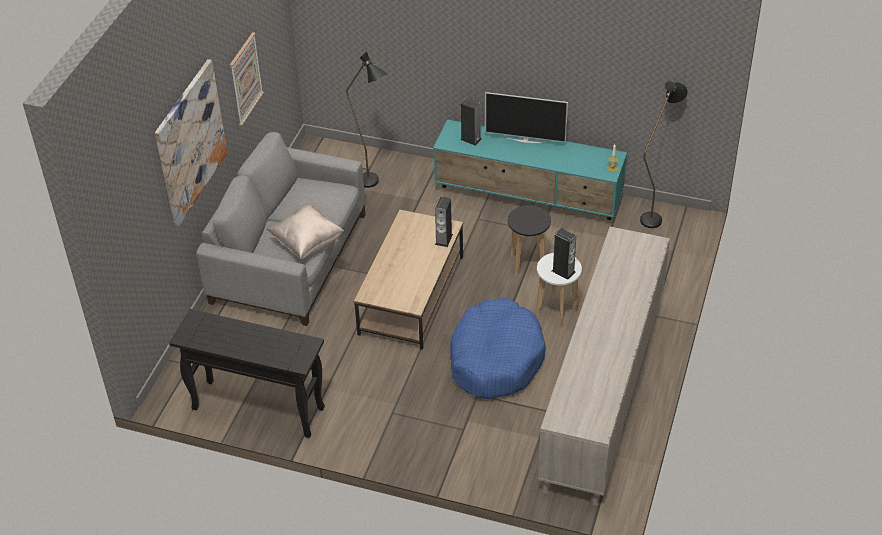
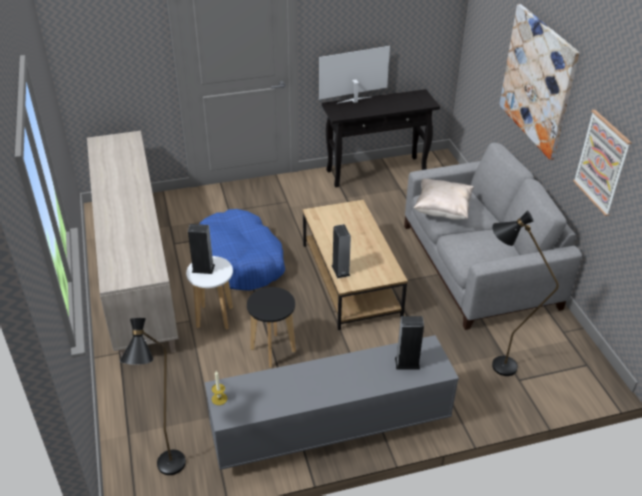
camera: 145 degrees right, 5 degrees down
turquoise tv stand [433,119,627,220] -> grey tv stand [204,335,459,470]
television [485,92,568,144] -> television moved to [319,46,390,103]

